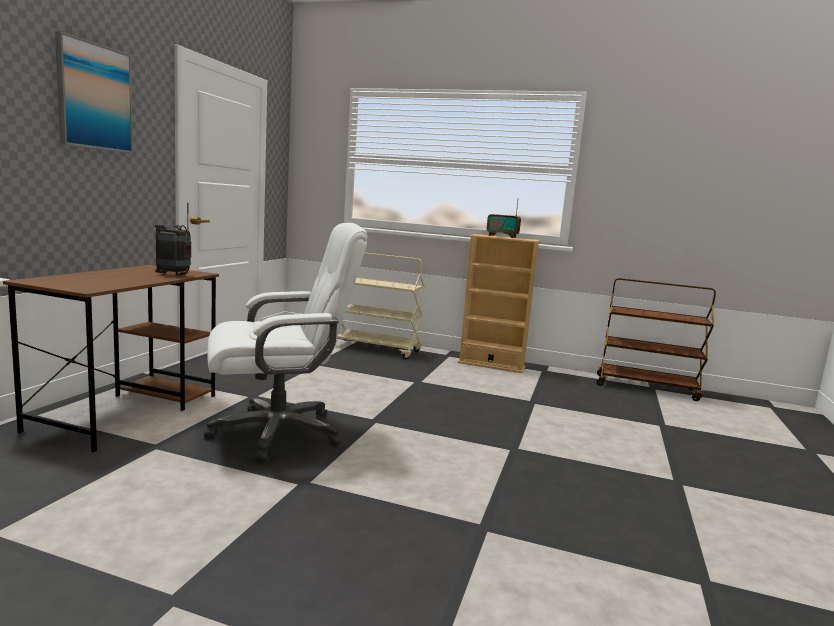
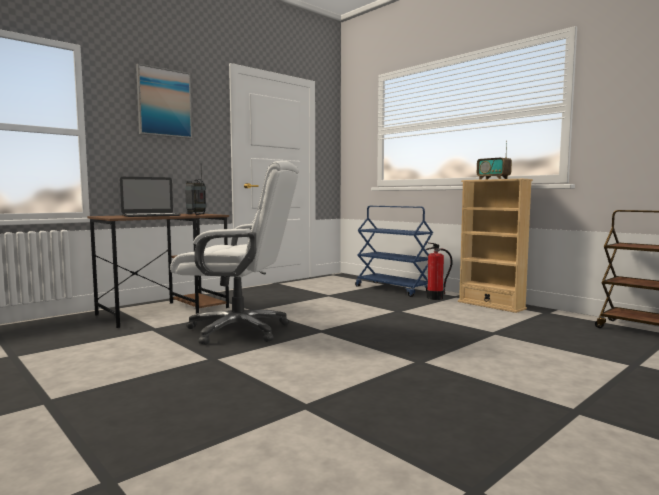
camera: 30 degrees right, 5 degrees down
beige cart [335,253,425,359] -> blue cart [355,206,433,297]
none -> laptop [120,177,181,217]
none -> fire extinguisher [425,242,453,300]

